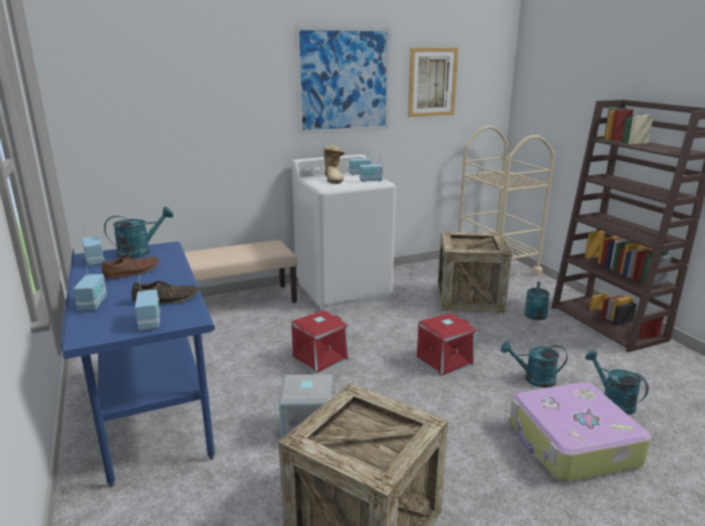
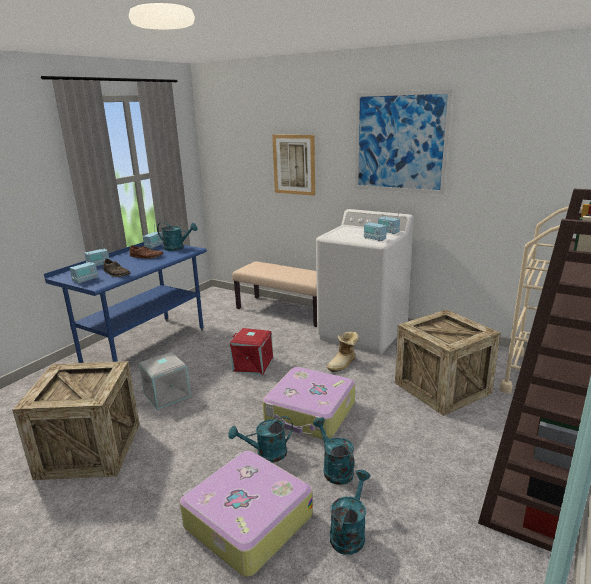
camera: 55 degrees right, 0 degrees up
boot [324,145,345,184] -> boot moved to [327,331,359,372]
picture [408,48,458,117] -> picture moved to [272,135,315,196]
red storage box [417,313,477,376] -> suitcase [263,367,355,439]
turquoise watering can [524,282,550,320] -> turquoise watering can moved to [228,416,293,463]

